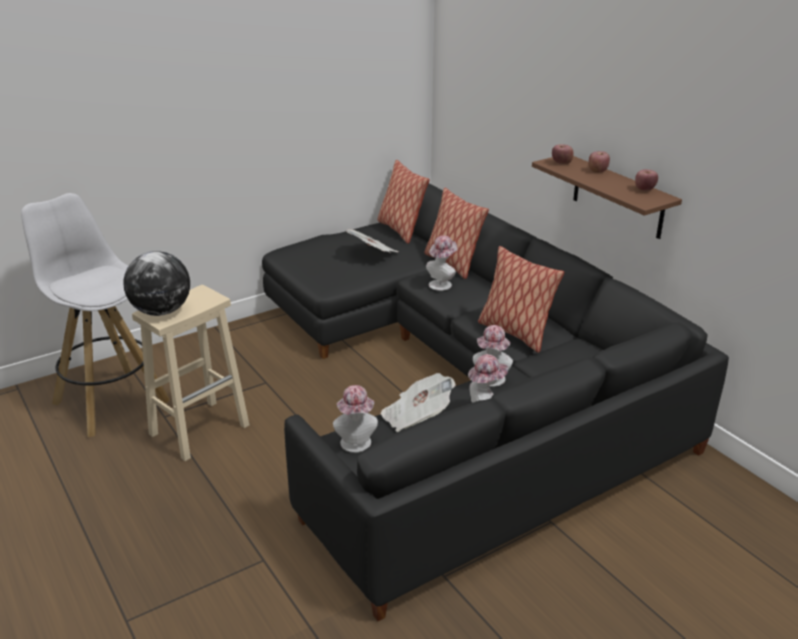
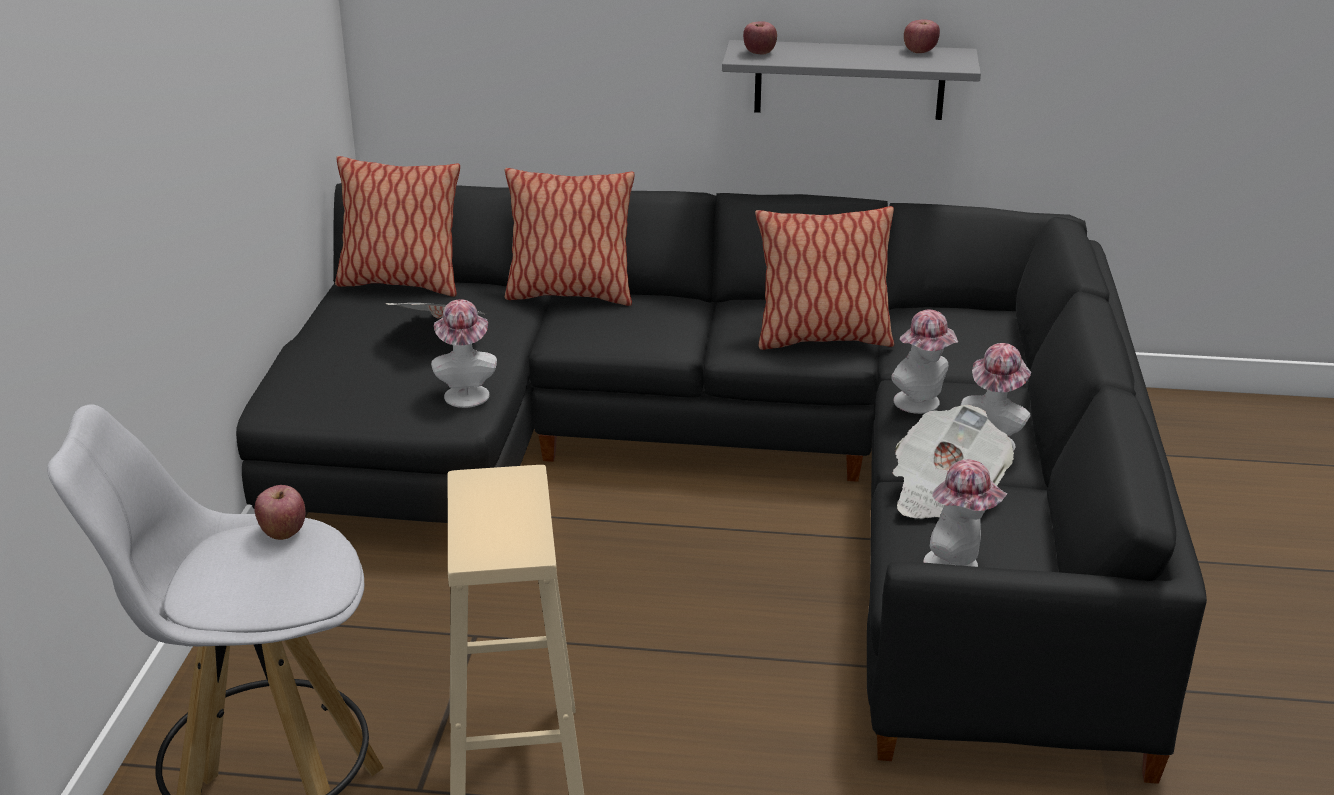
camera: 50 degrees left, 0 degrees up
globe [123,251,190,316] -> none
hat [426,235,457,291] -> hat moved to [431,299,497,408]
brown shelf [532,156,682,239] -> grey shelf [722,40,981,120]
apple [588,151,610,173] -> apple moved to [254,485,305,540]

